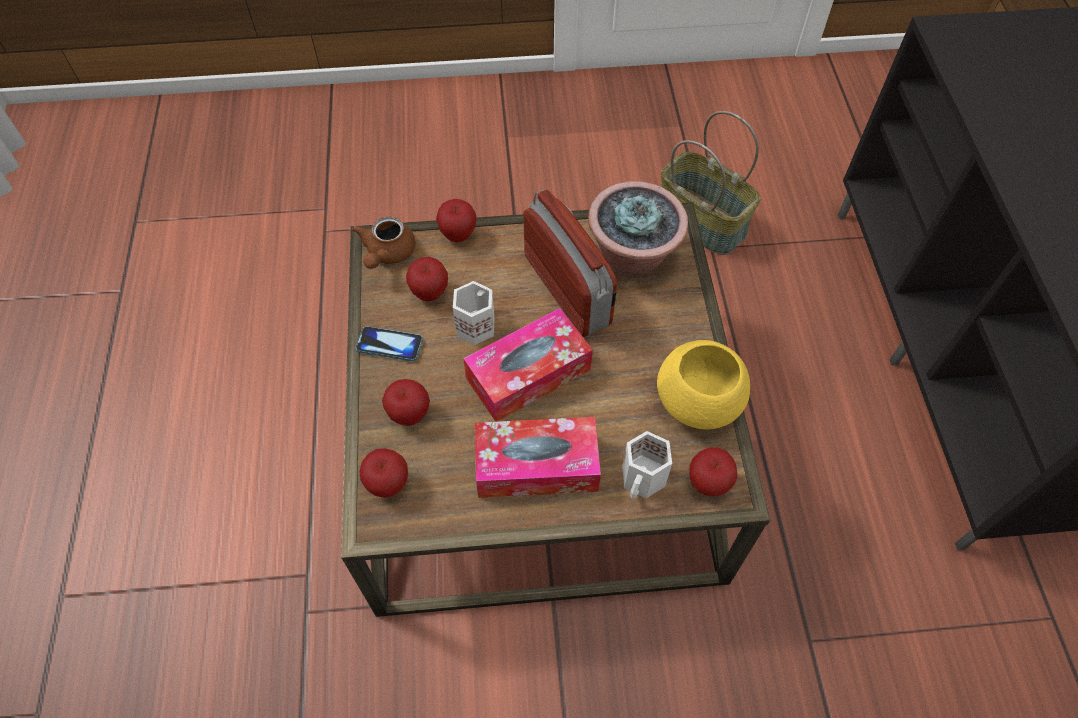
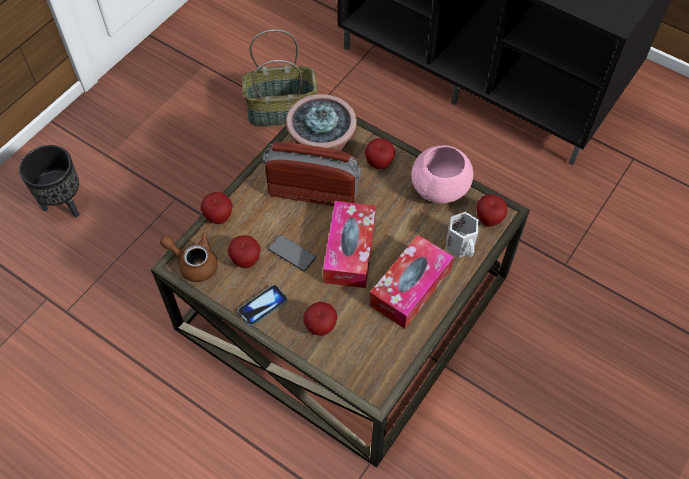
camera: 50 degrees left, 0 degrees up
brown teapot [352,217,415,269] -> brown teapot turned 150 degrees clockwise [160,232,218,282]
apple [360,448,408,498] -> apple moved to [365,138,395,169]
white mug [453,281,495,345] -> phone [268,235,316,271]
yellow bowl [657,340,750,430] -> pink bowl [411,145,473,204]
none -> black planter [19,145,80,218]

